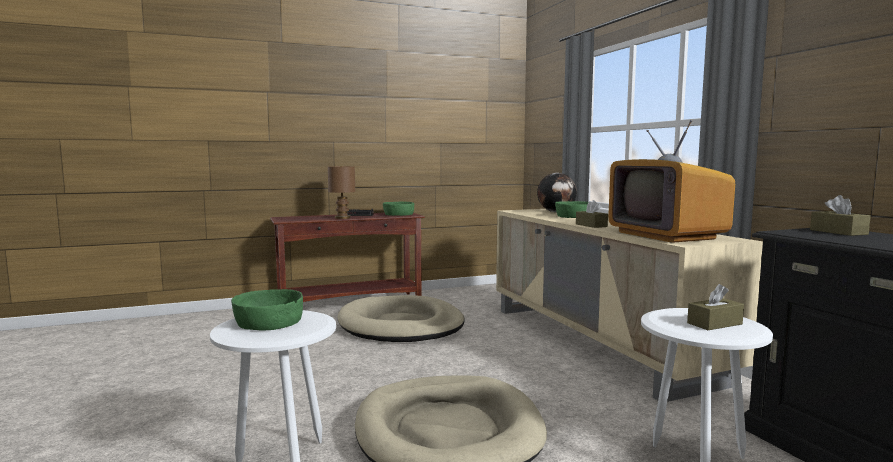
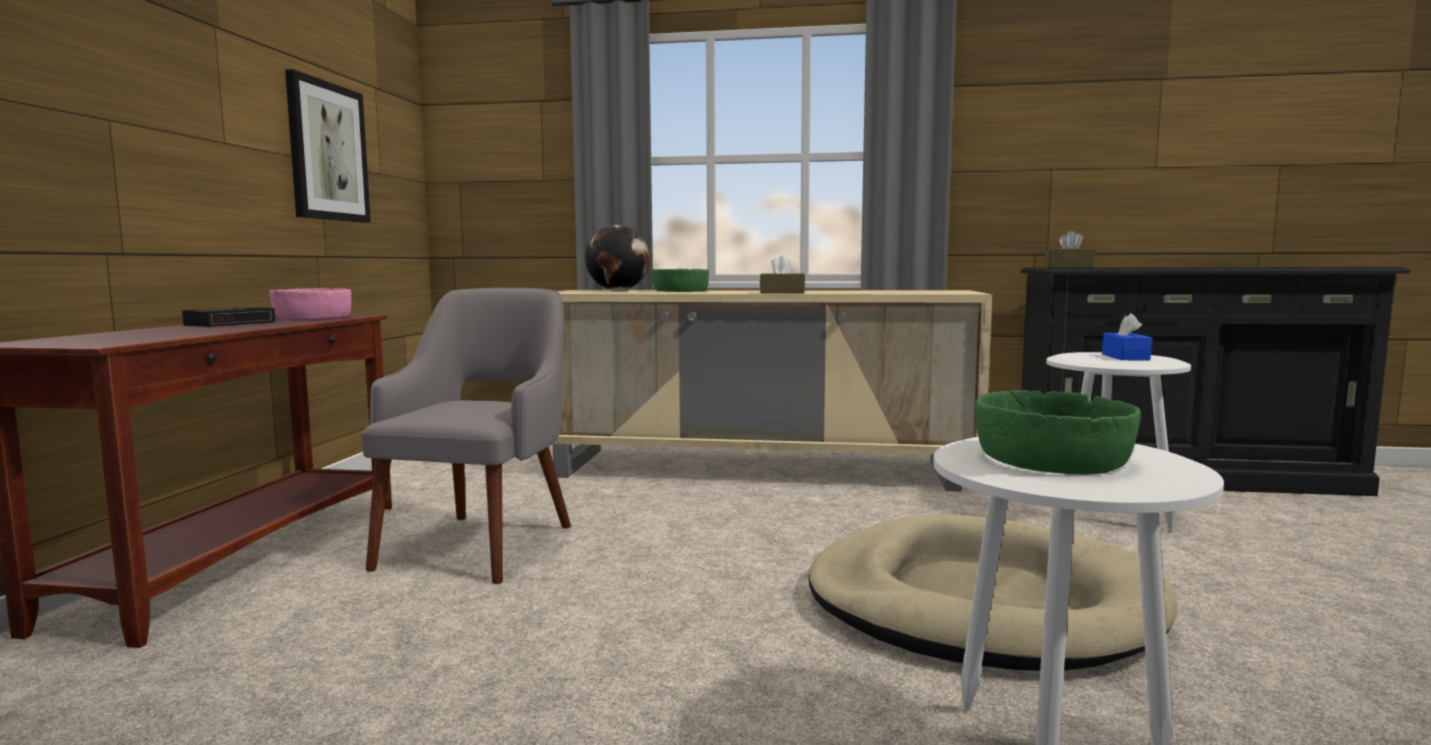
camera: 60 degrees left, 0 degrees up
brown table lamp [328,166,355,219] -> none
beige dog bed [338,295,465,342] -> grey armchair [361,288,571,584]
green bowl [383,202,414,216] -> pink bowl [270,288,352,319]
television [608,120,735,243] -> none
brown tissue box [687,284,744,330] -> blue tissue box [1102,313,1152,361]
none -> picture [285,69,371,223]

